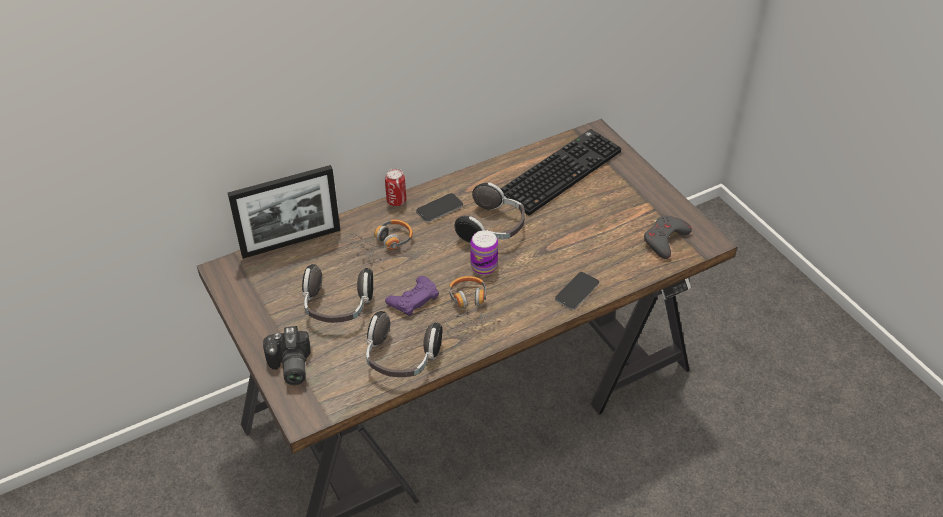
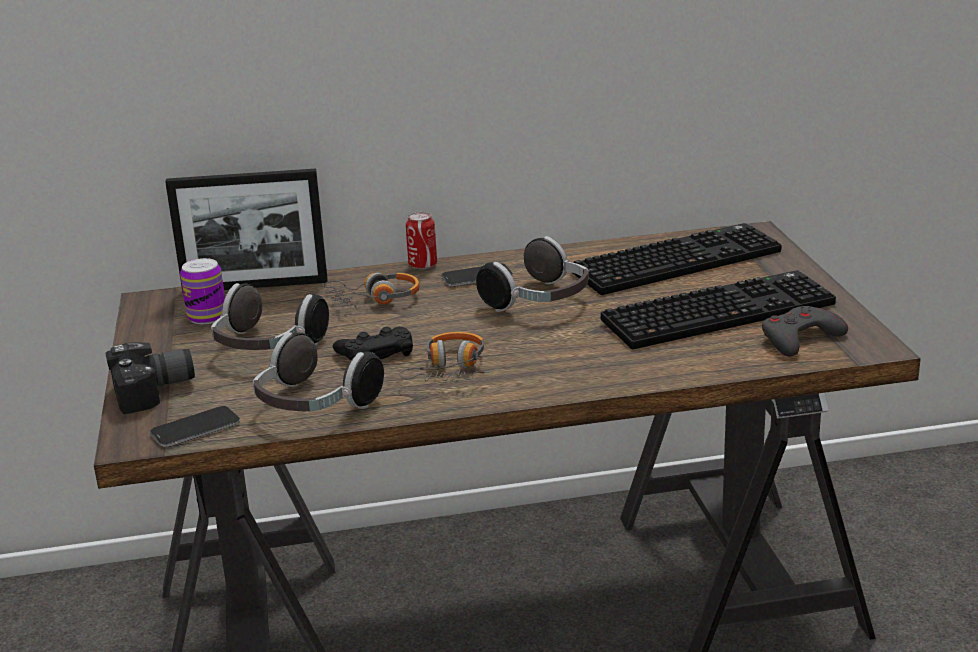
camera: 20 degrees right, 20 degrees down
camera [263,326,311,385] -> camera turned 120 degrees counterclockwise [106,342,195,414]
purple game controller [385,276,439,316] -> black game controller [333,327,413,360]
can [470,230,498,275] -> can moved to [180,258,225,324]
phone [555,272,599,310] -> phone moved to [150,406,240,447]
none -> keyboard [601,270,836,349]

